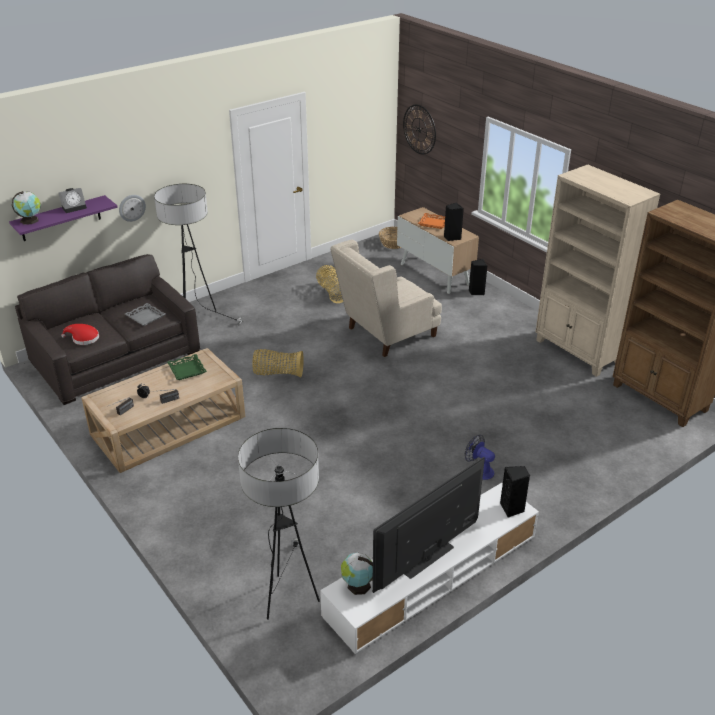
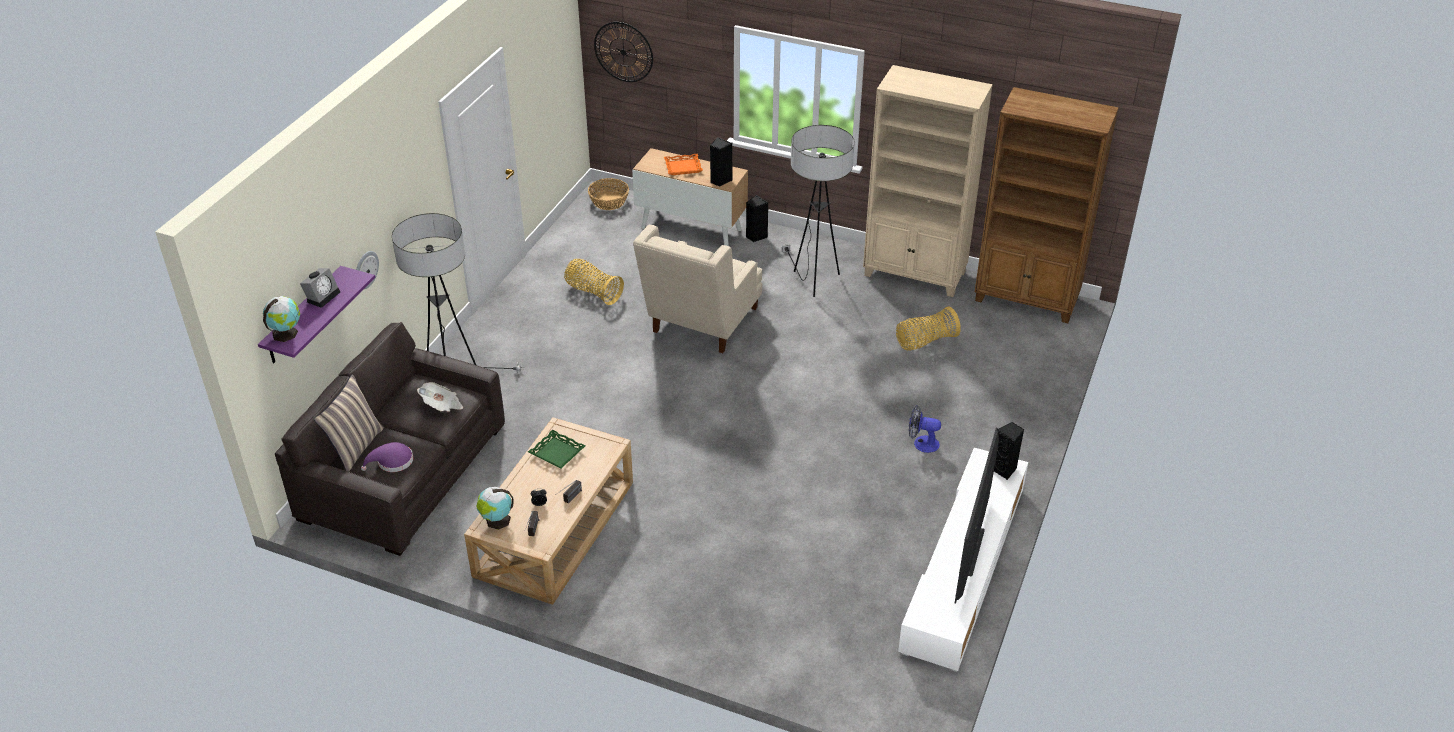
camera: 30 degrees left, 5 degrees up
red hat [61,324,99,345] -> purple hat [361,442,413,472]
grey tray [125,303,165,326] -> newspaper [417,382,463,412]
floor lamp [238,428,320,620] -> floor lamp moved to [782,125,855,297]
basket [252,349,304,377] -> basket moved to [896,306,961,351]
globe [341,552,373,595] -> globe moved to [477,487,514,530]
none -> pillow [314,374,384,472]

